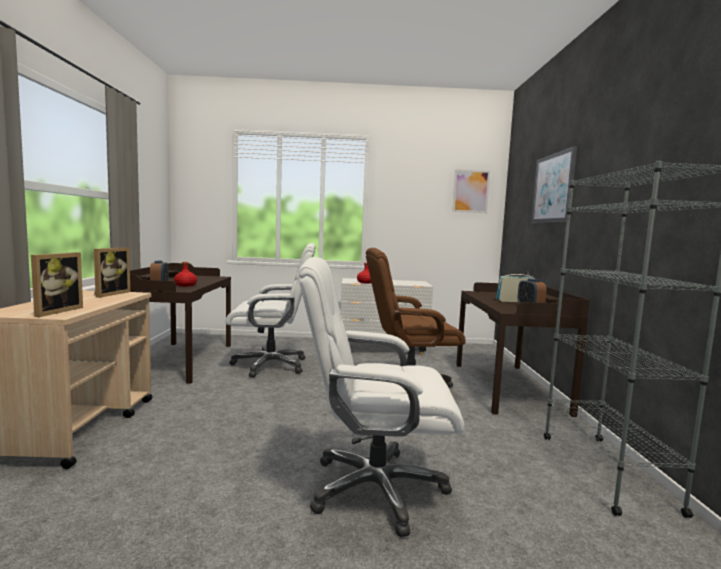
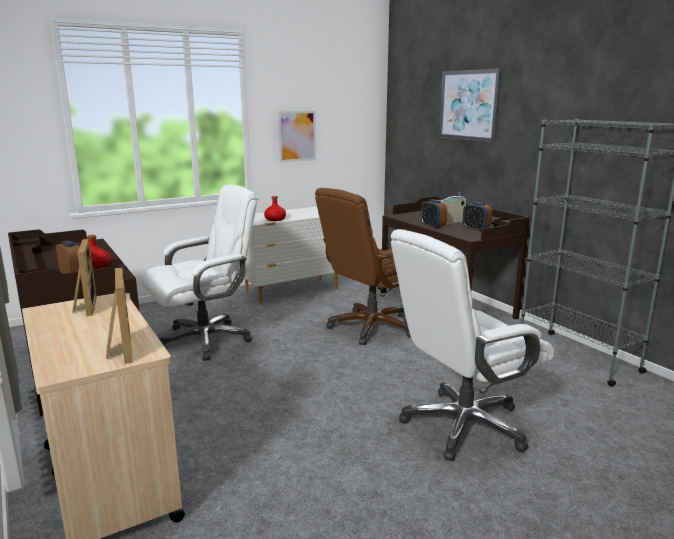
camera: 30 degrees left, 10 degrees up
picture [452,169,490,213] -> picture moved to [278,111,316,162]
none -> alarm clock [421,199,447,229]

